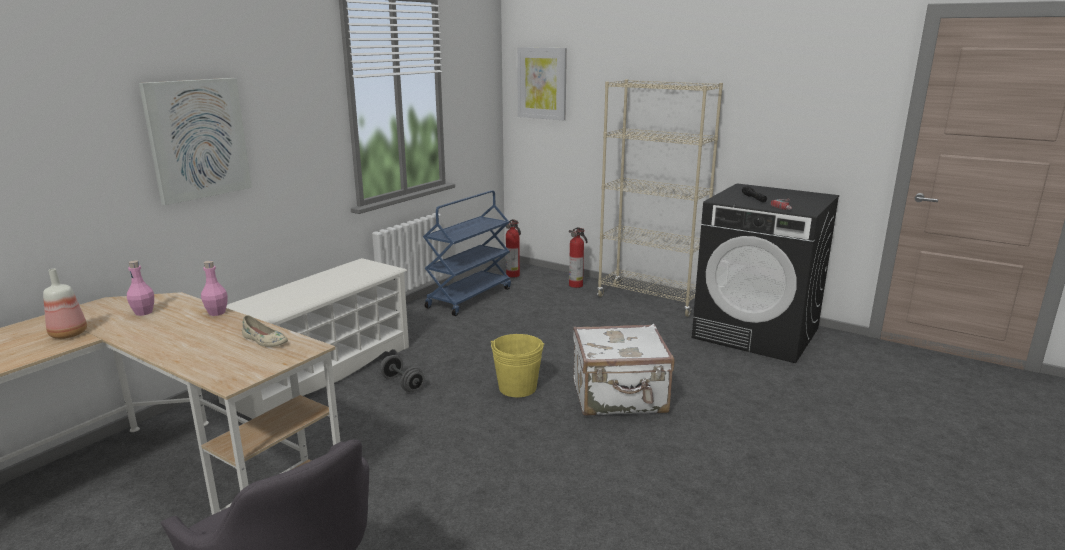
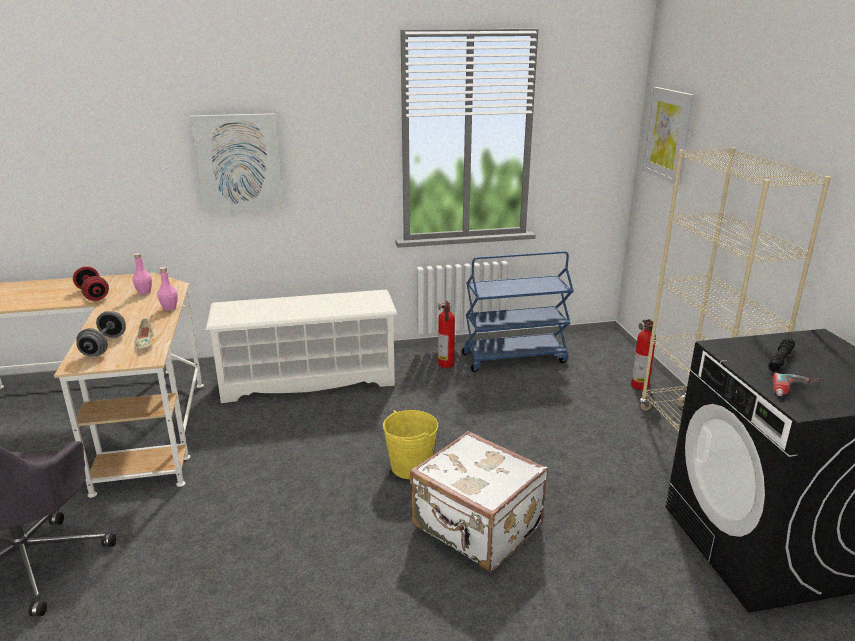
camera: 45 degrees right, 5 degrees up
bottle [43,269,87,339] -> red dumbbell [73,266,109,301]
grey dumbbell [380,355,424,392] -> grey dumbbell moved to [76,311,126,356]
fire extinguisher [506,219,521,278] -> fire extinguisher moved to [438,300,455,368]

